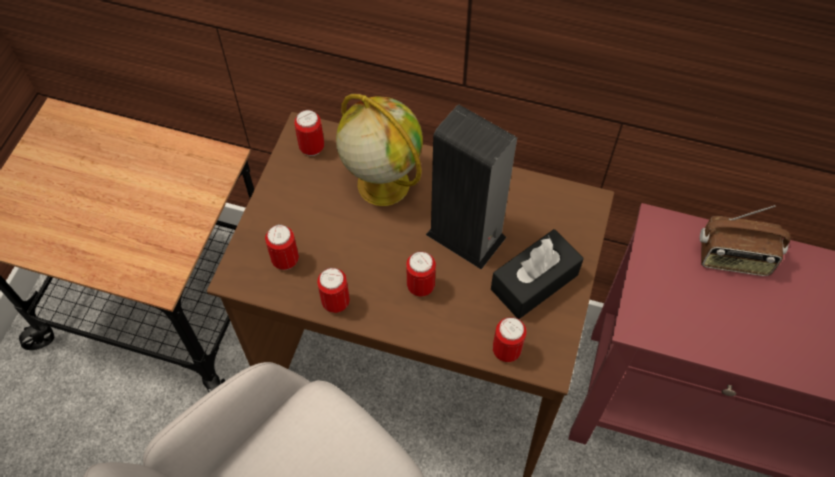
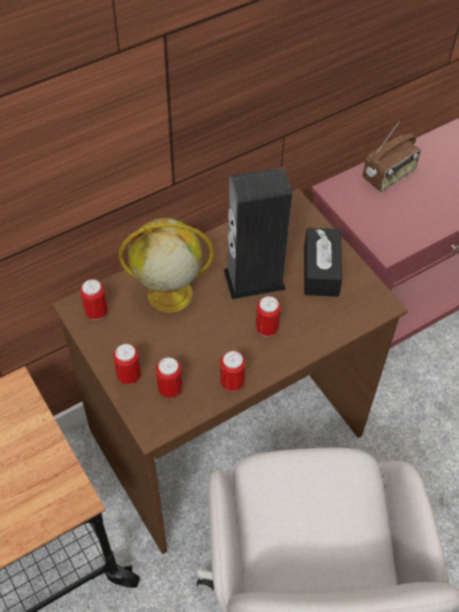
camera: 50 degrees left, 5 degrees down
can [493,317,526,362] -> can moved to [113,344,141,384]

